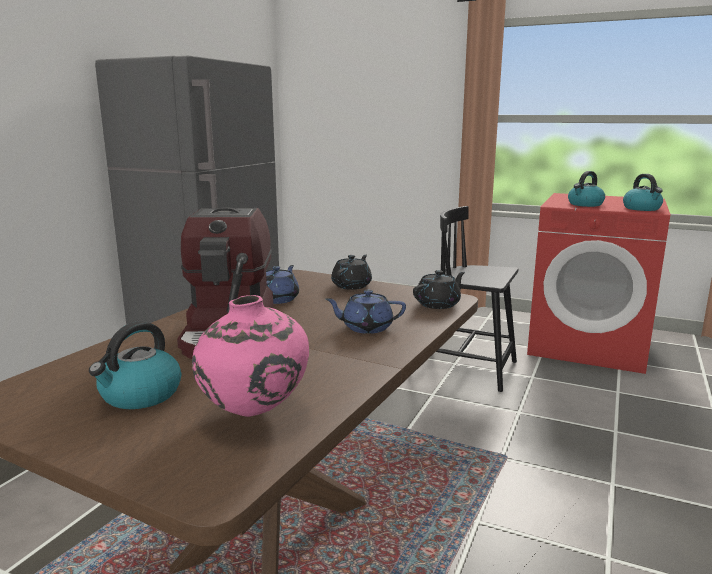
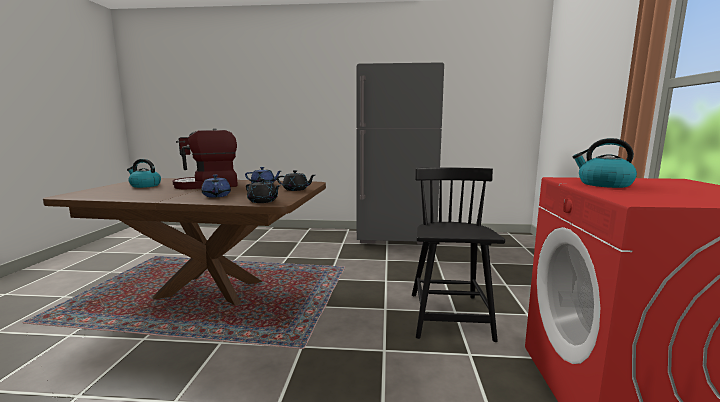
camera: 70 degrees right, 5 degrees down
pink vase [192,295,309,417] -> none
kettle [623,174,663,211] -> none

